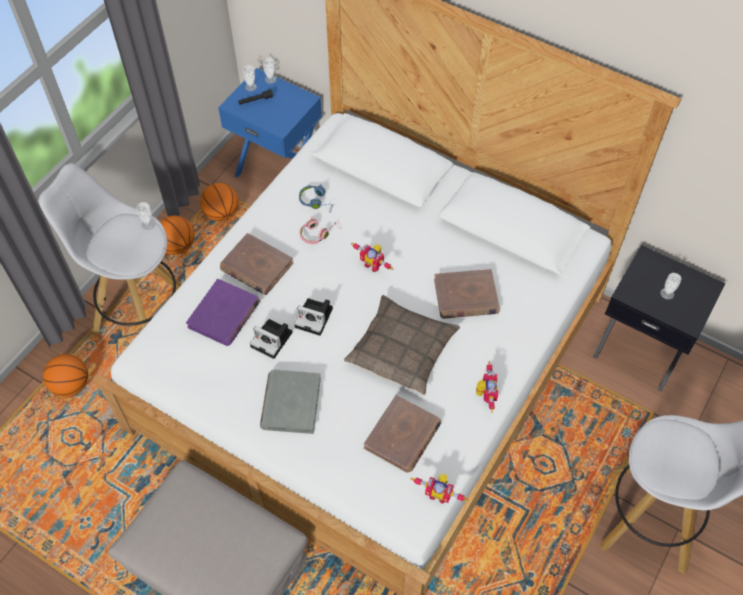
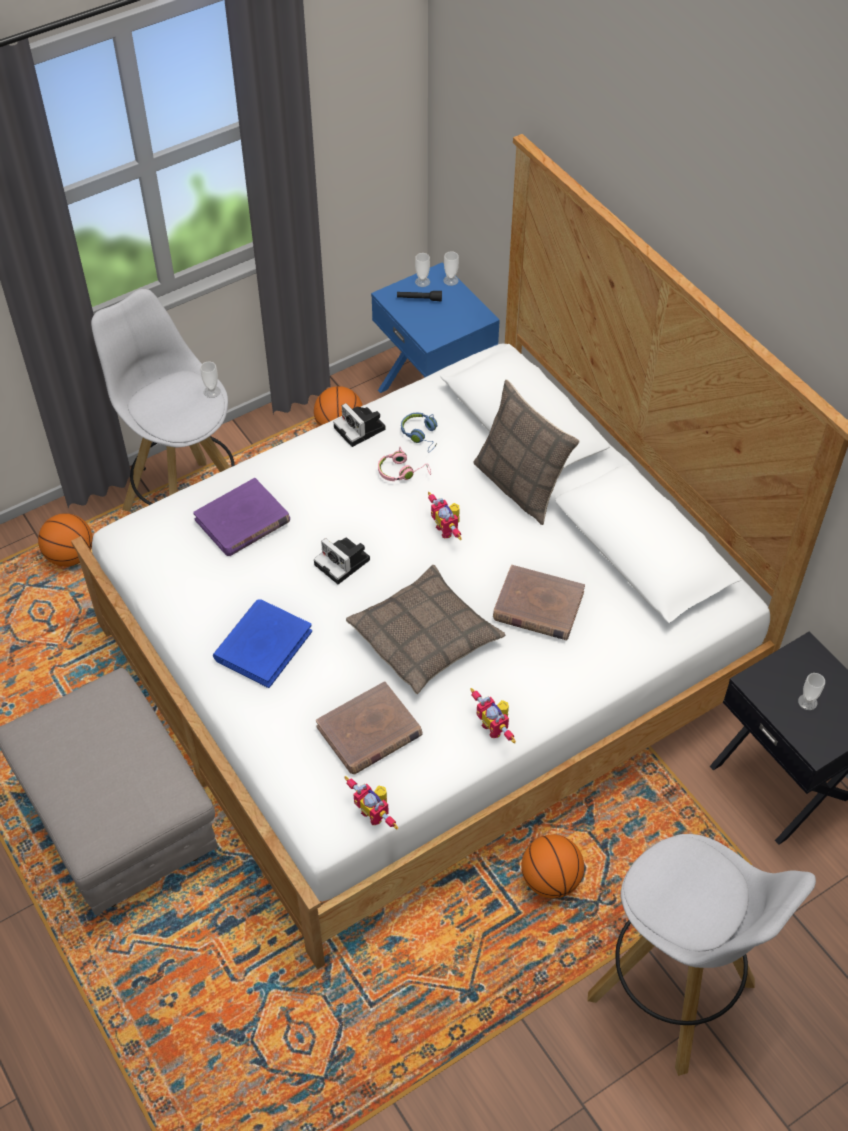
camera: 25 degrees right, 5 degrees down
basketball [160,216,194,255] -> basketball moved to [522,835,584,898]
brown book [220,233,293,295] -> none
camera [250,319,292,359] -> camera moved to [333,403,386,447]
grey book [260,370,321,434] -> blue book [213,599,312,688]
toy robot [476,361,498,413] -> toy robot turned 120 degrees clockwise [470,688,516,743]
none -> pillow [473,380,580,525]

